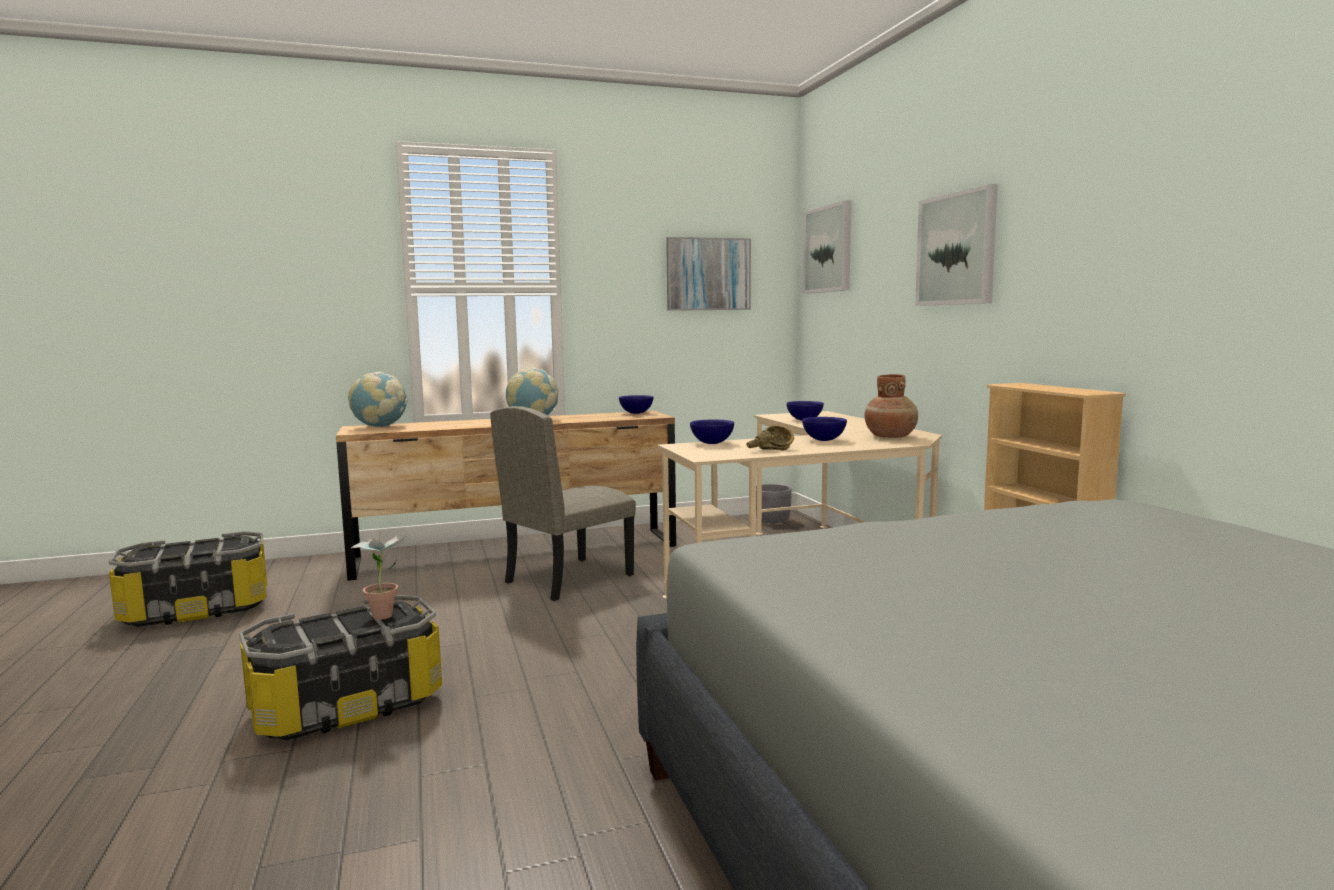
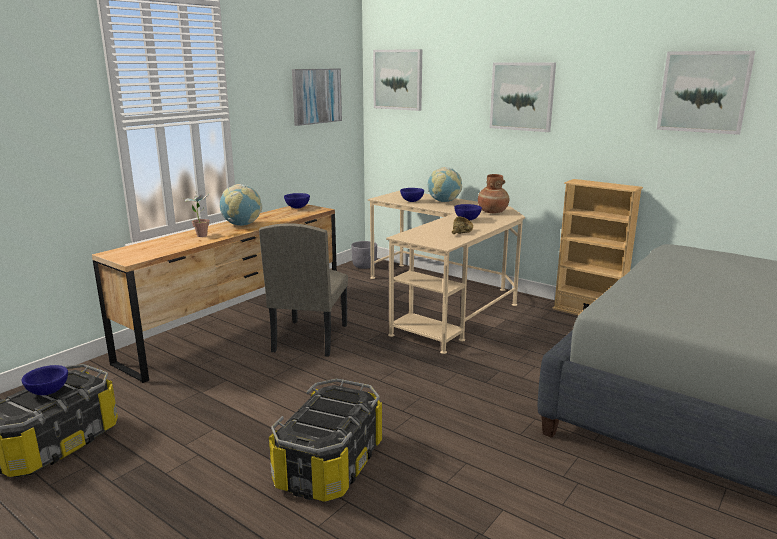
camera: 35 degrees left, 10 degrees up
globe [348,372,407,427] -> globe moved to [428,167,462,202]
potted plant [350,531,405,620] -> potted plant moved to [184,192,210,237]
blue bowl [690,420,734,444] -> blue bowl moved to [21,365,68,395]
none -> picture [657,51,755,135]

